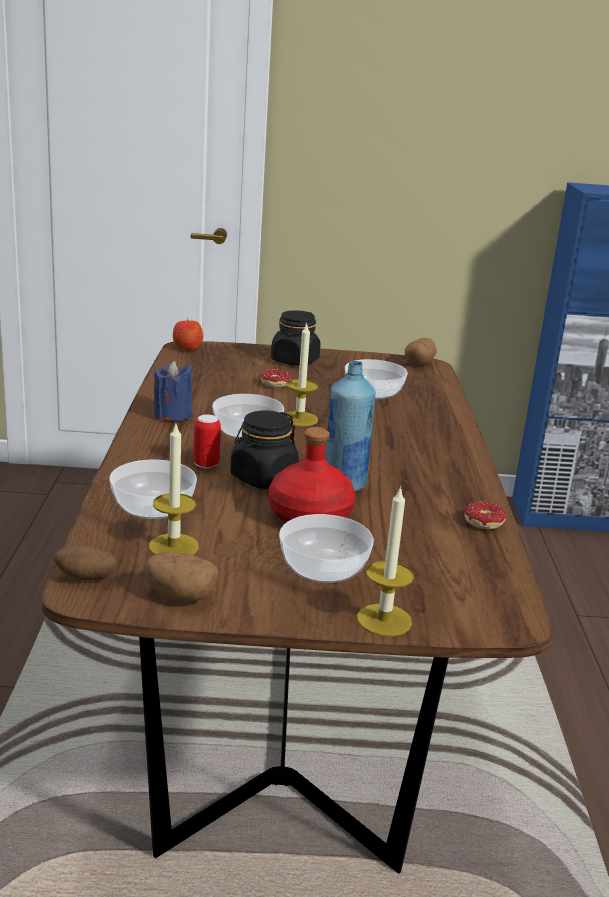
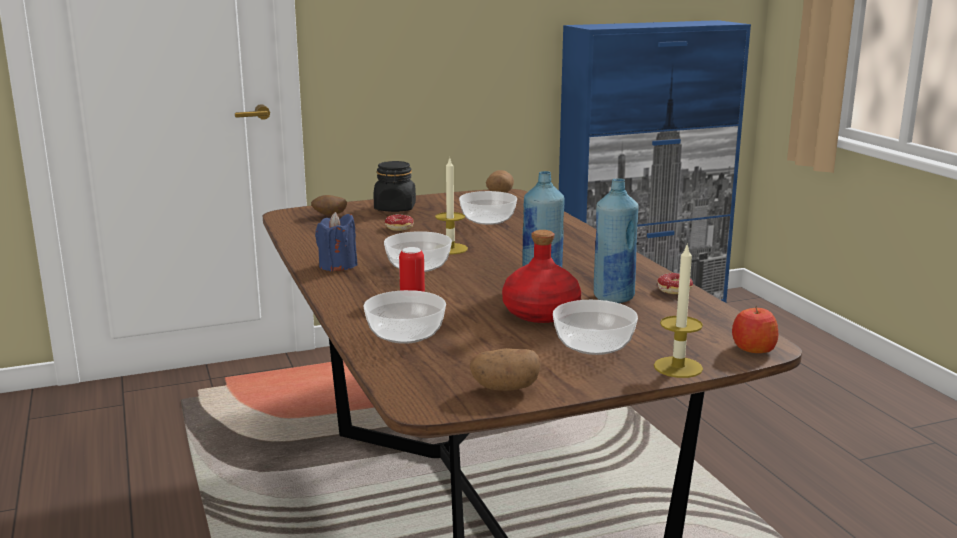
camera: 20 degrees left, 5 degrees down
potato [54,544,117,580] -> potato moved to [311,195,347,216]
candle [149,422,199,555] -> none
apple [173,318,203,351] -> apple moved to [732,306,778,353]
black jar [230,410,299,489] -> none
none -> blue bottle [594,179,639,303]

